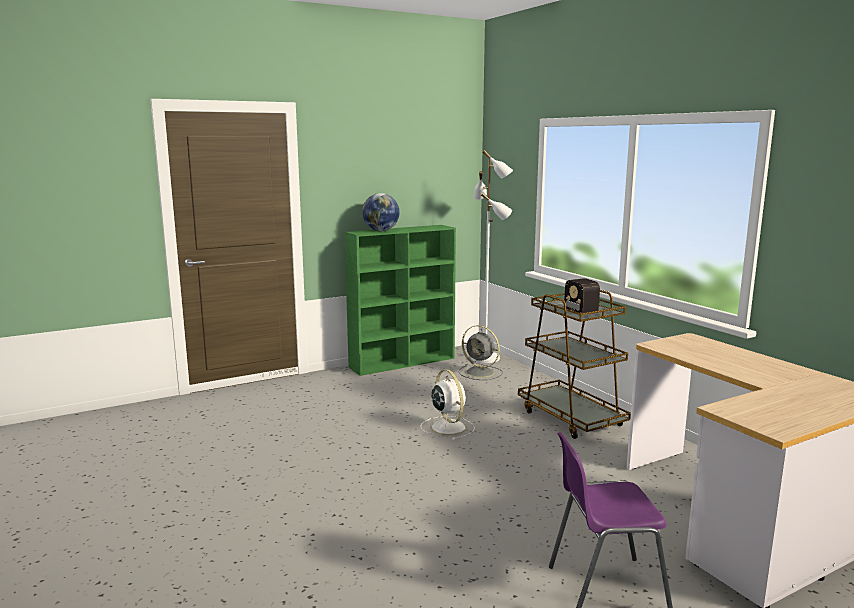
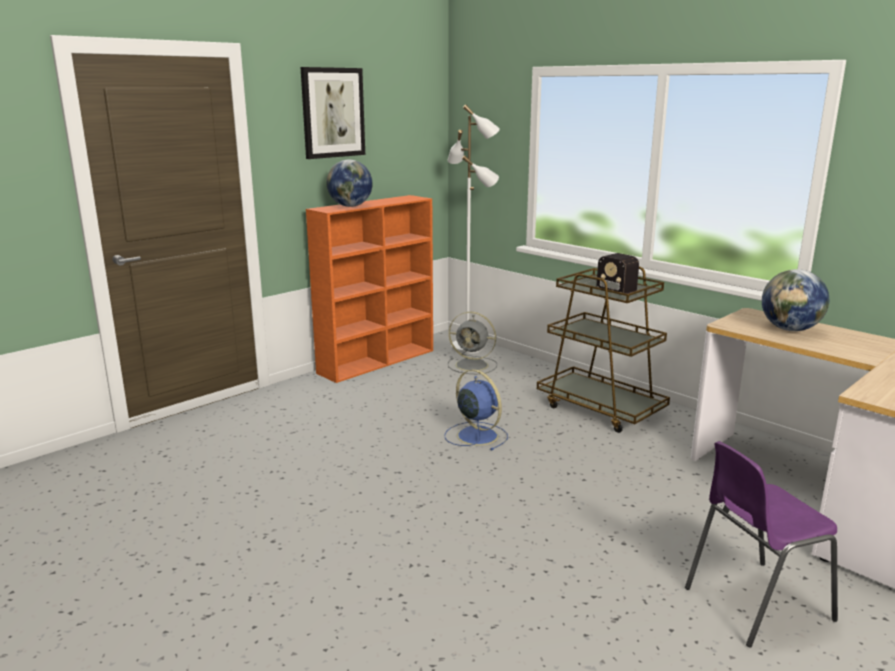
camera: 15 degrees left, 5 degrees up
green bookcase [345,225,456,376] -> orange bookcase [306,195,433,383]
white fan [420,369,475,440] -> blue fan [444,369,508,451]
none -> picture [300,67,365,159]
none -> globe [762,269,829,331]

